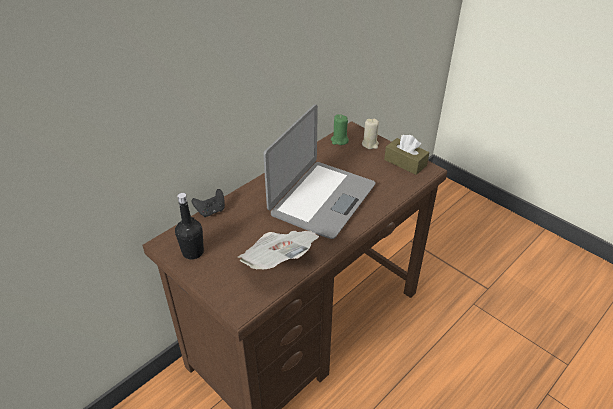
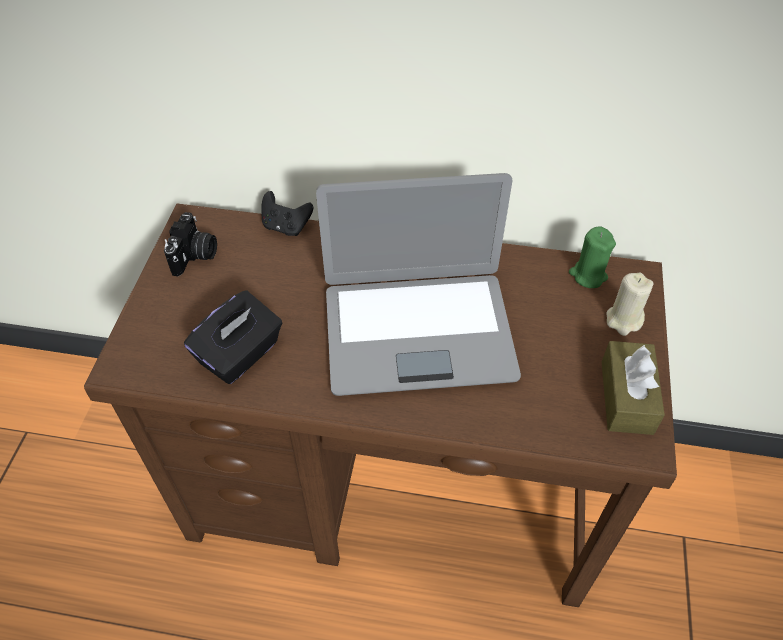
camera: 55 degrees right, 10 degrees up
black bottle [175,193,204,259] -> camera [164,212,217,276]
newspaper [238,230,319,269] -> black tissue box [184,290,282,384]

